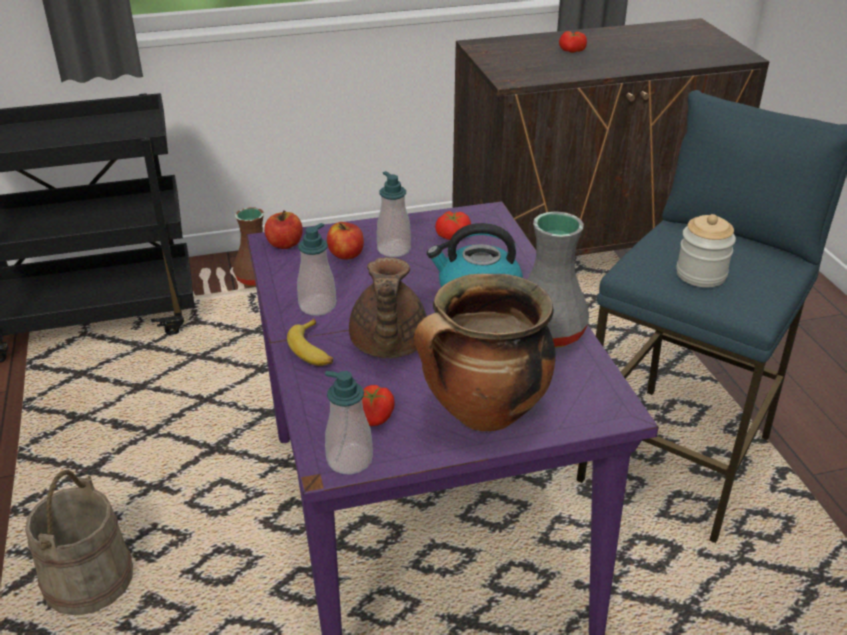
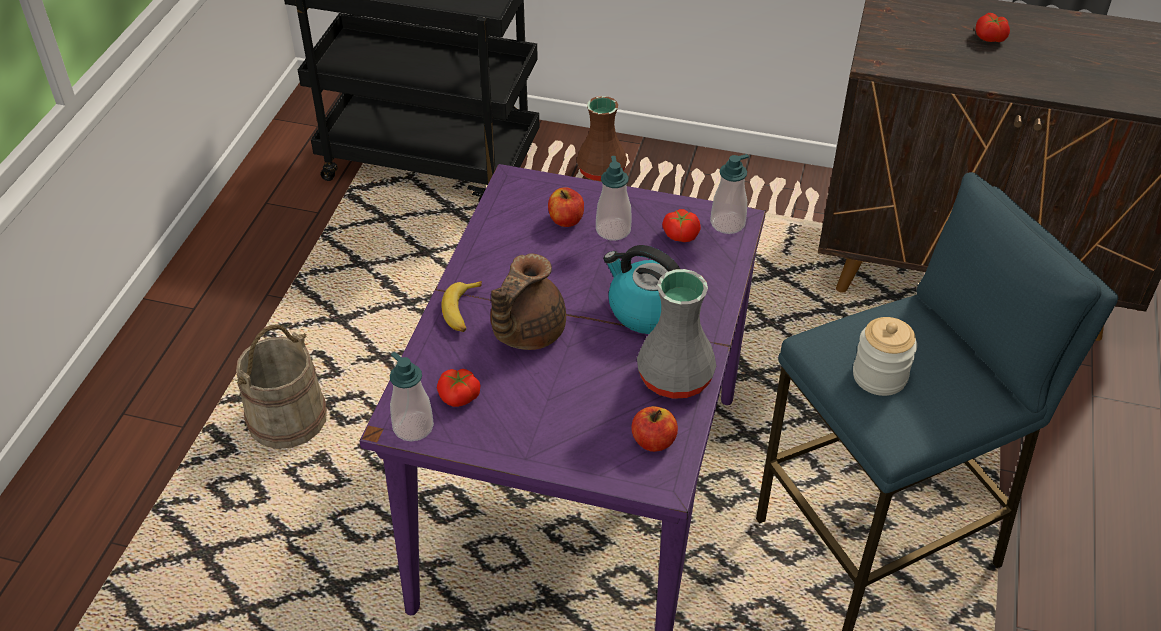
camera: 30 degrees right, 10 degrees up
apple [264,210,303,249] -> apple moved to [631,406,678,452]
soap dispenser [297,223,336,316] -> soap dispenser moved to [710,154,749,234]
cooking pot [414,274,556,431] -> none

